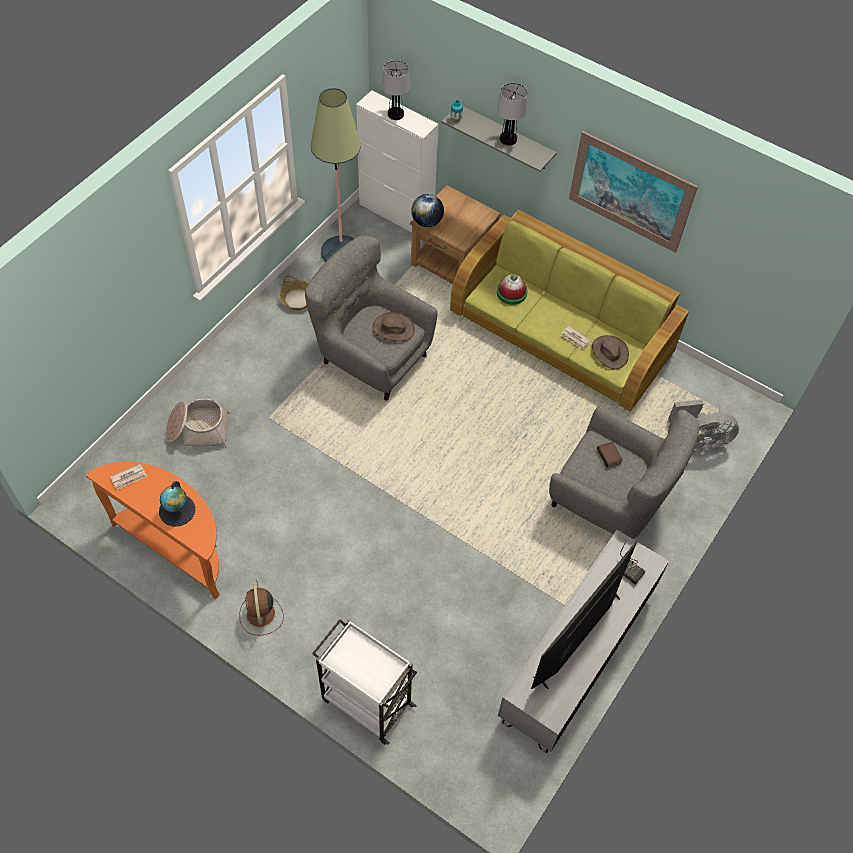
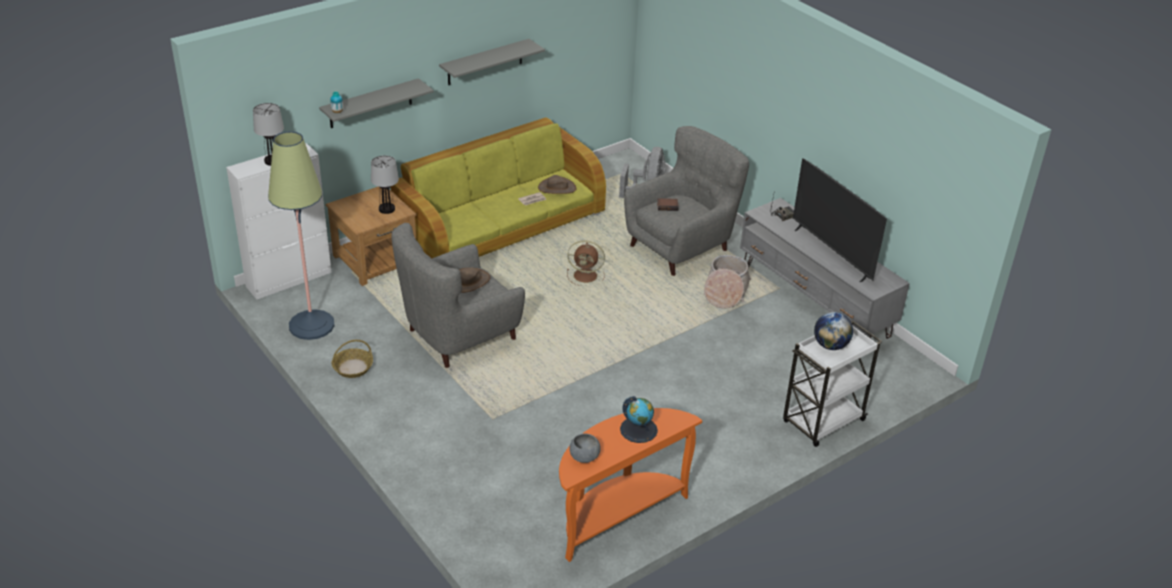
camera: 70 degrees left, 20 degrees down
newspaper [110,464,147,490] -> grey bowl [569,434,601,463]
basket [166,398,230,450] -> basket moved to [703,255,751,309]
brown fan [239,580,284,635] -> brown fan moved to [567,240,605,286]
globe [411,194,444,227] -> globe moved to [814,312,853,350]
table lamp [497,83,528,146] -> table lamp moved to [371,155,399,214]
hat [497,274,527,305] -> none
picture [569,131,698,253] -> grey shelf [439,39,545,85]

